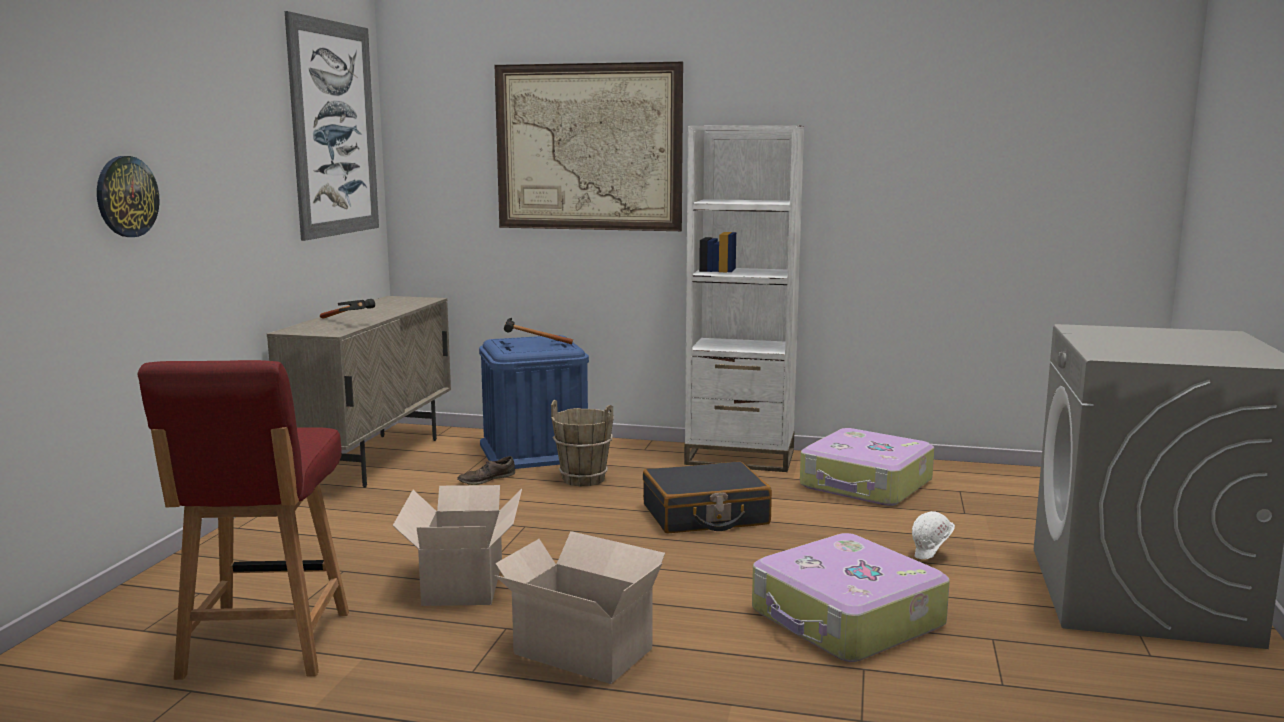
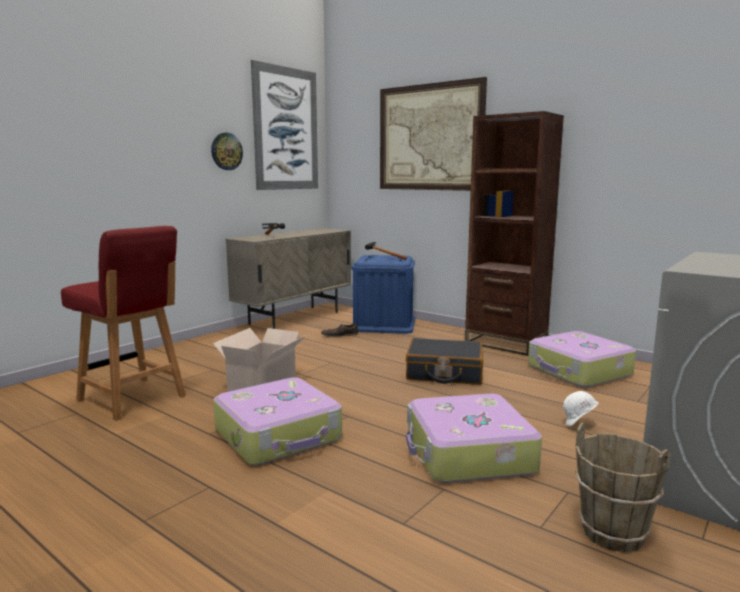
camera: 25 degrees right, 0 degrees up
wall clock [97,156,160,237] -> wall clock moved to [211,133,243,170]
red chair [137,360,349,680] -> red chair turned 75 degrees counterclockwise [61,226,186,421]
cardboard box [494,531,665,684] -> suitcase [213,377,342,465]
brown bucket [551,400,613,486] -> brown bucket moved to [575,422,671,552]
white bookcase [684,125,804,472] -> brown bookcase [465,111,564,356]

